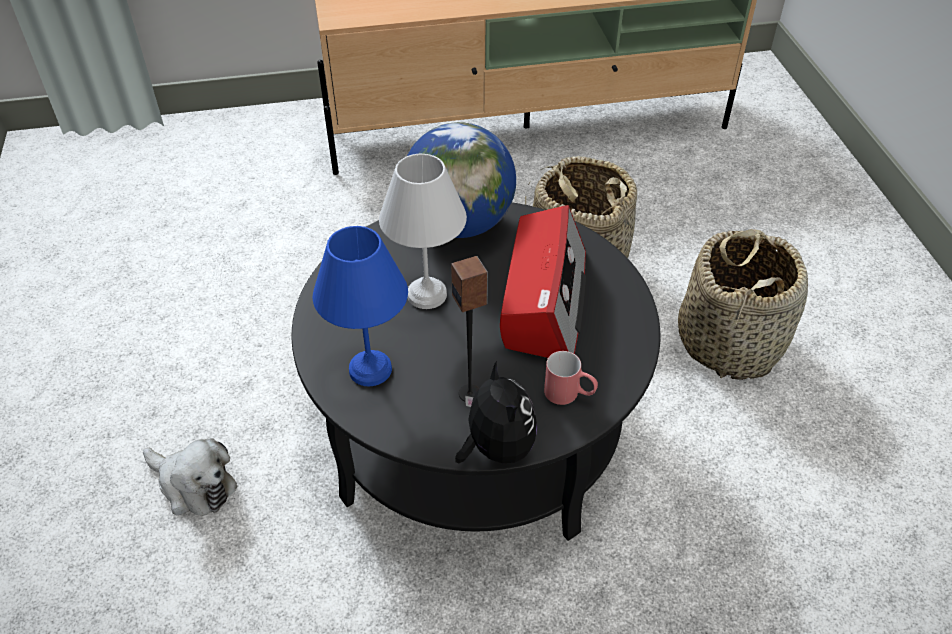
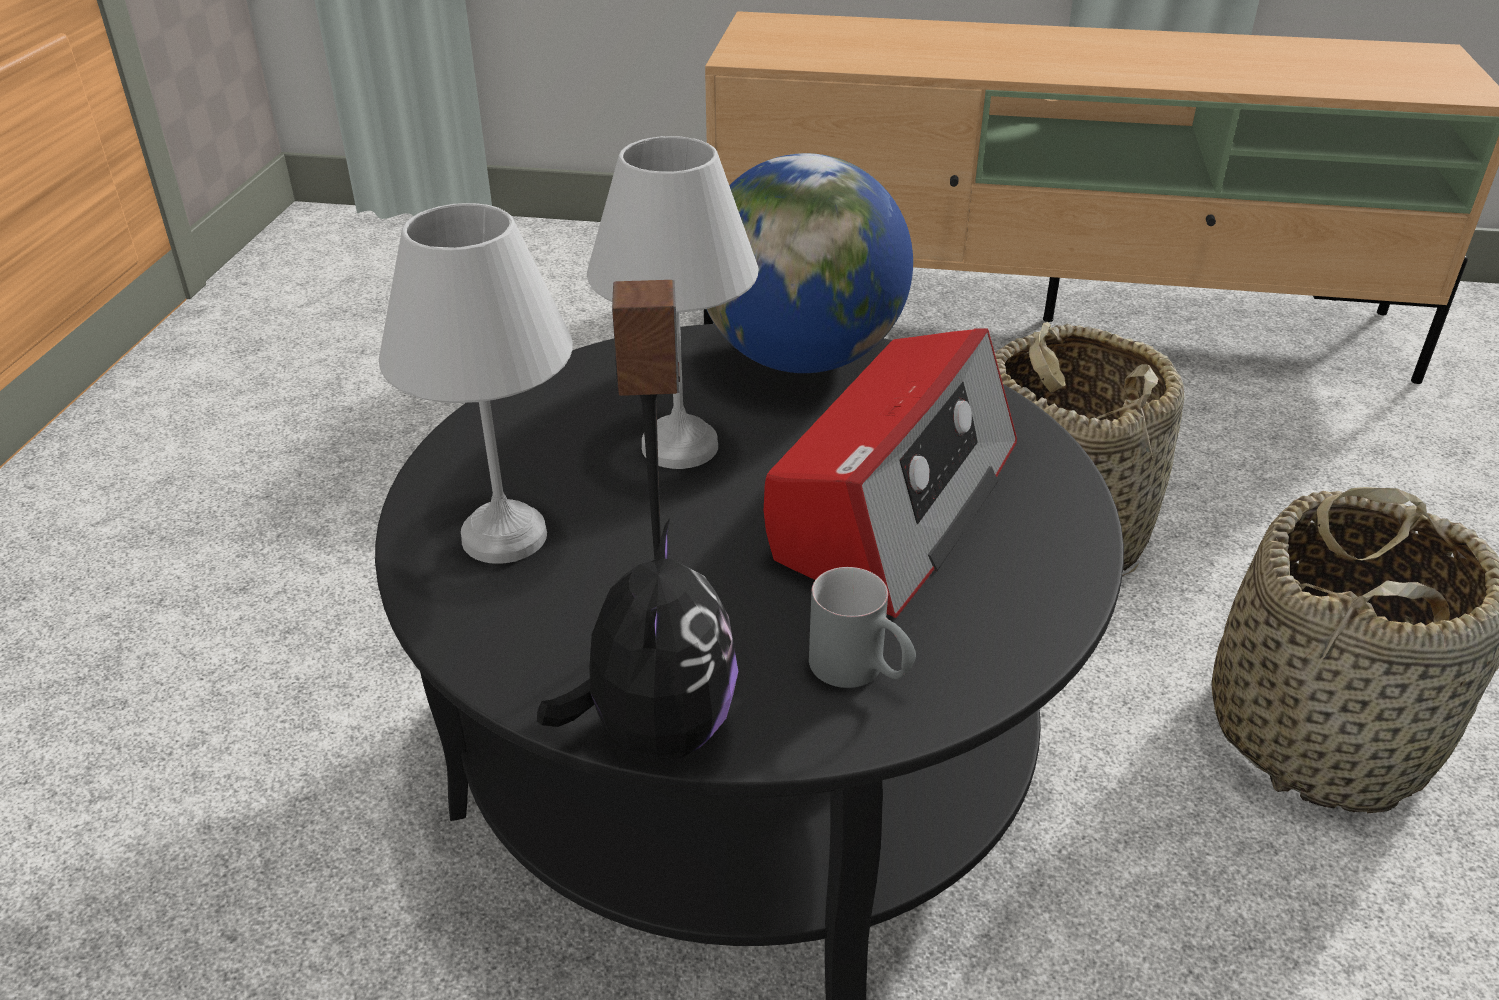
camera: 20 degrees right, 10 degrees down
plush toy [143,438,238,516] -> none
blue table lamp [313,226,408,386] -> white table lamp [379,203,573,564]
red mug [544,351,598,405] -> grey mug [809,567,916,688]

